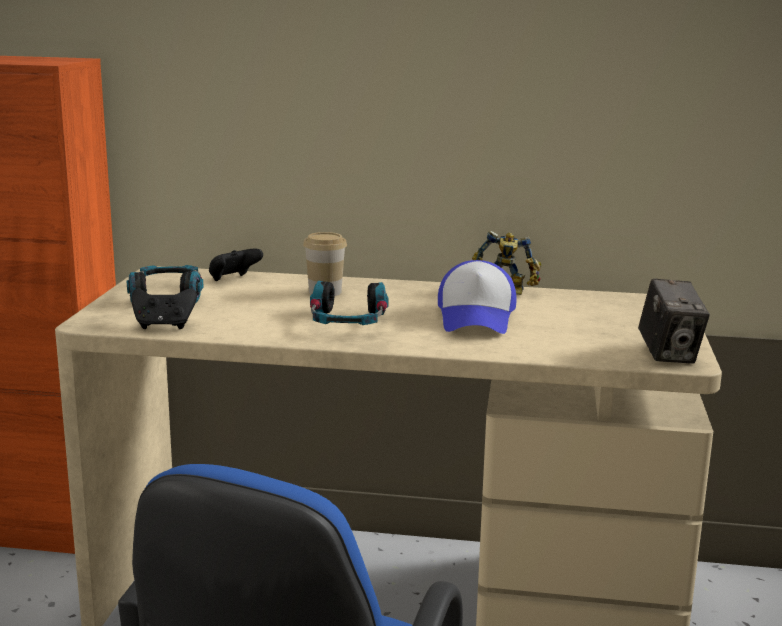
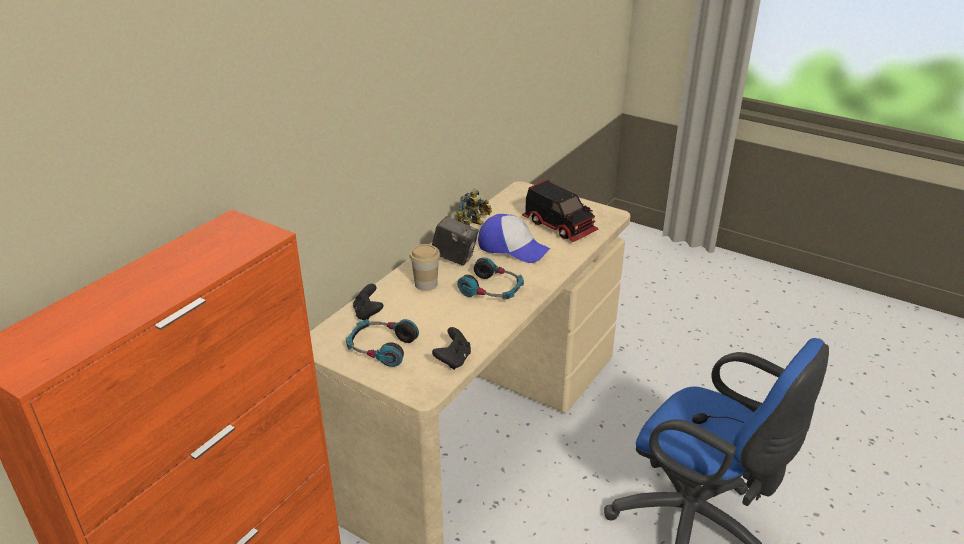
camera: 65 degrees left, 15 degrees up
camera [638,279,710,364] -> camera moved to [432,216,479,266]
none -> toy truck [522,179,599,242]

